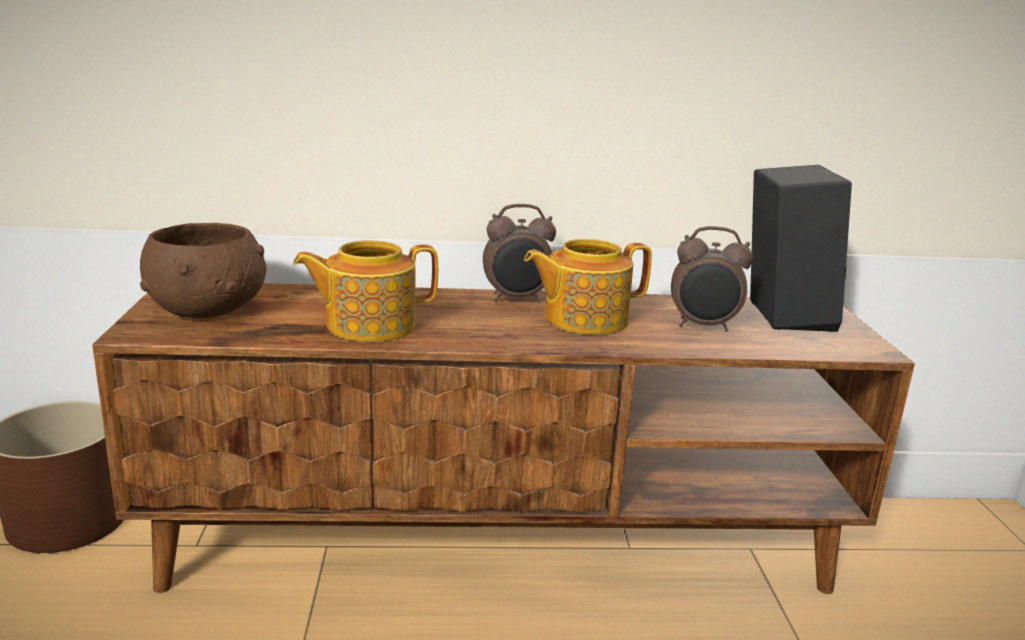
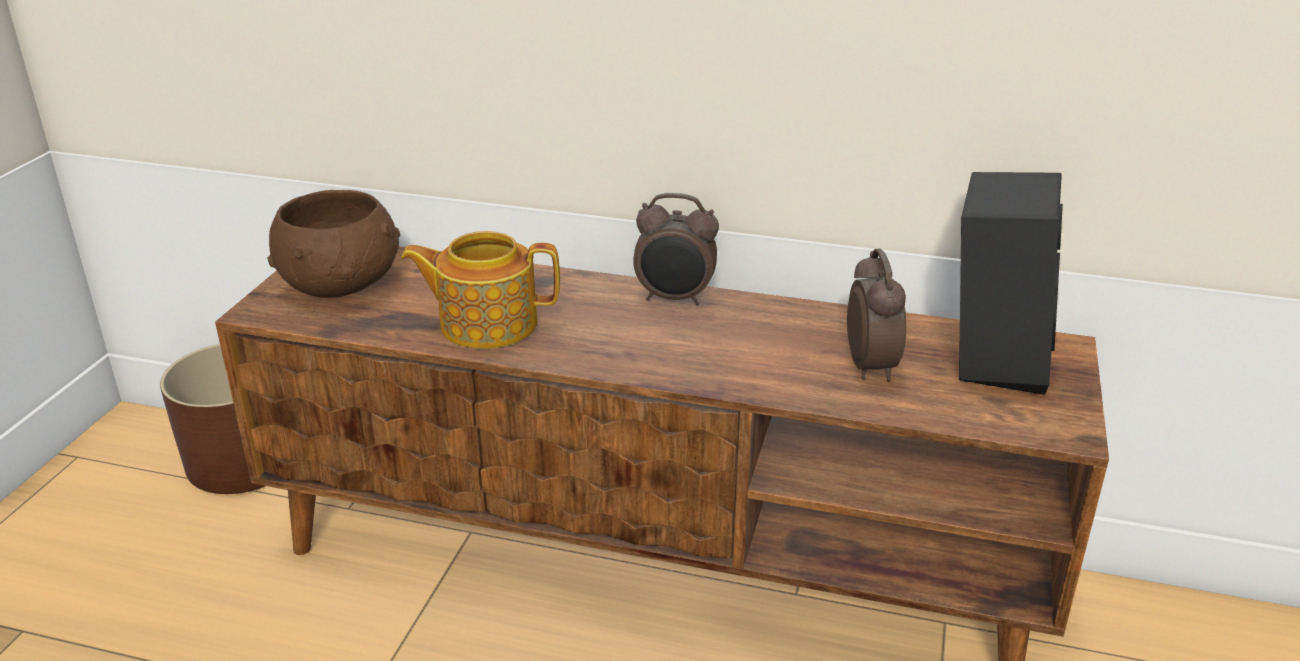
camera: 20 degrees right, 10 degrees up
teapot [524,239,652,335] -> none
alarm clock [671,226,753,332] -> alarm clock turned 120 degrees counterclockwise [847,249,906,382]

